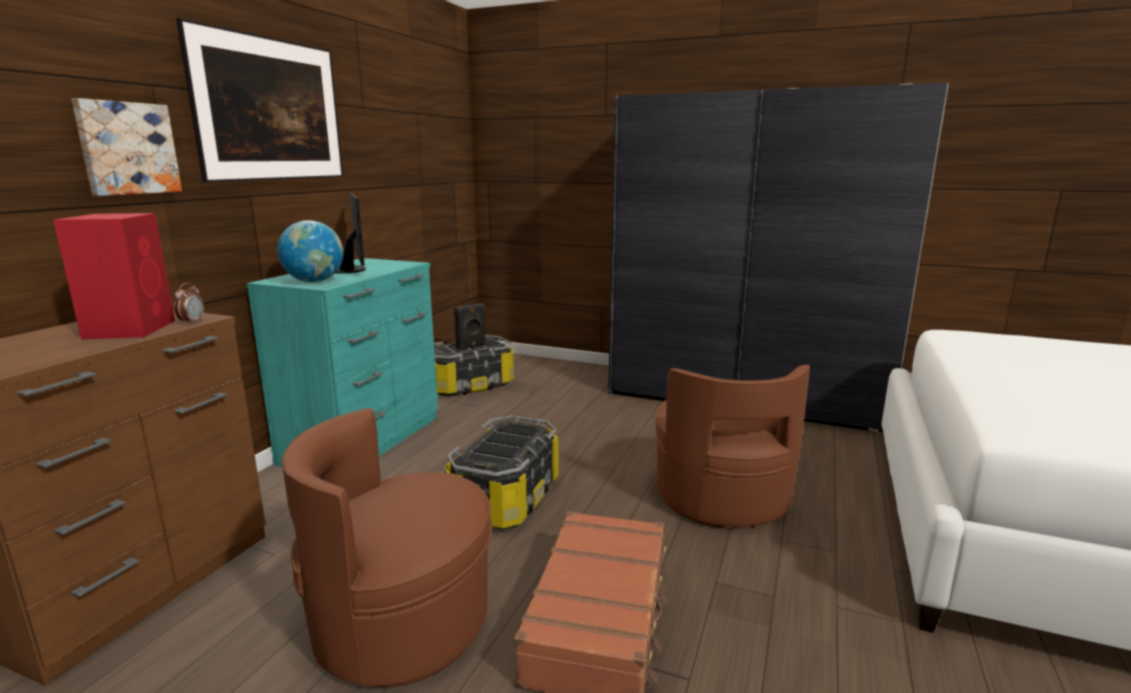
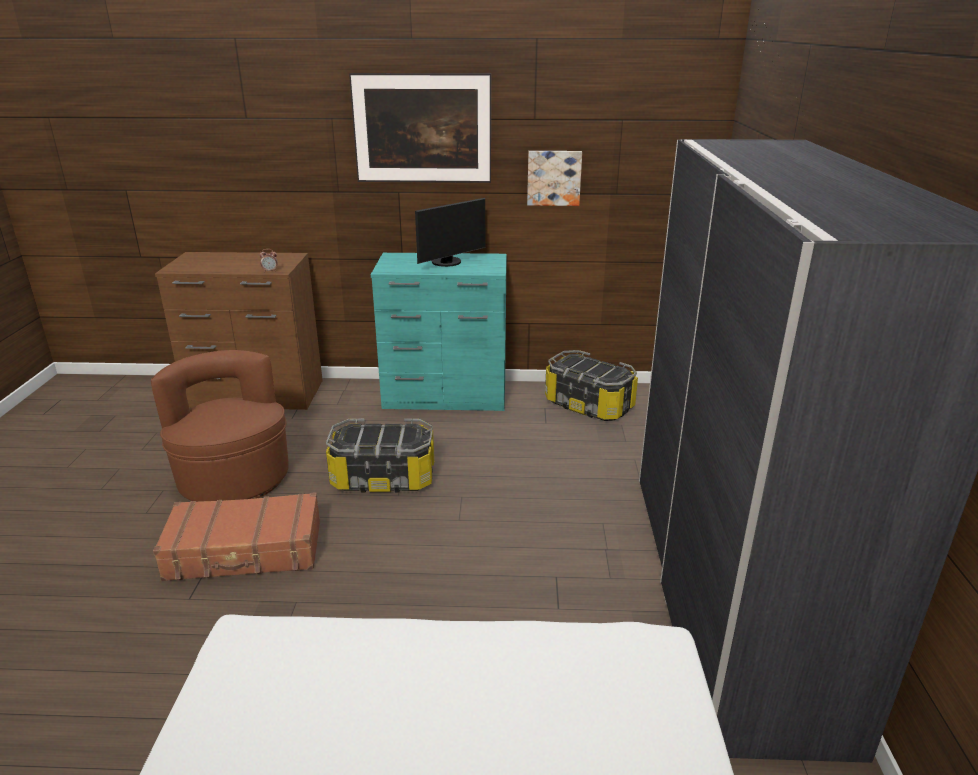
camera: 70 degrees right, 10 degrees up
red speaker [53,213,175,339] -> none
picture [72,98,182,196] -> picture moved to [527,151,582,206]
globe [277,220,343,282] -> none
black speaker [454,303,486,350] -> none
brown armchair [655,365,810,529] -> none

